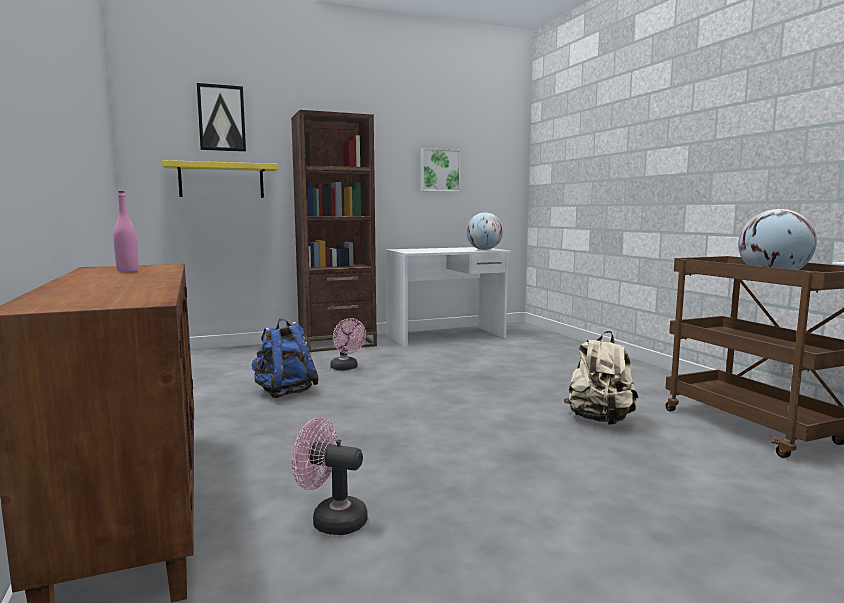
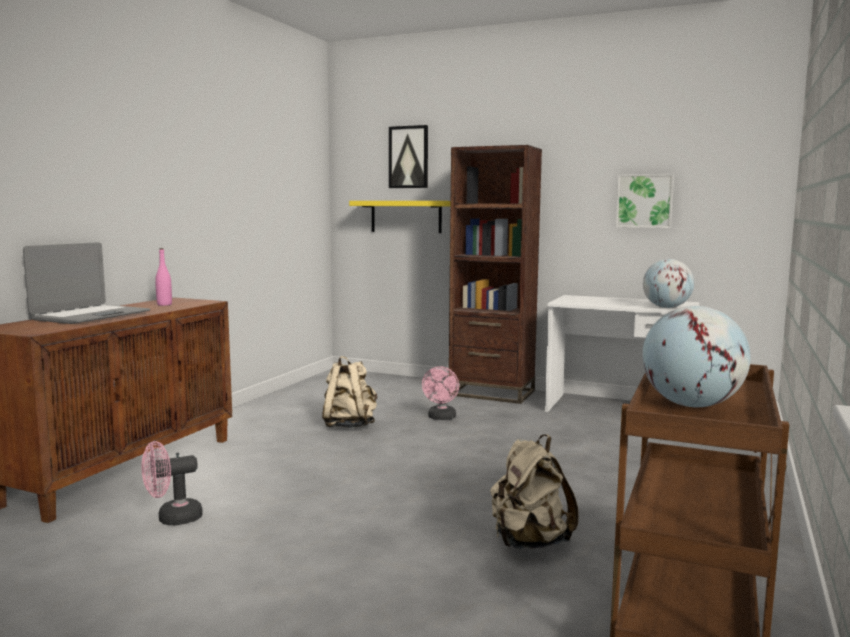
camera: 45 degrees right, 0 degrees up
blue backpack [252,319,319,398] -> beige backpack [322,356,377,428]
pink fan [292,418,368,535] -> pink fan turned 90 degrees counterclockwise [141,441,203,525]
none -> laptop [23,242,150,324]

